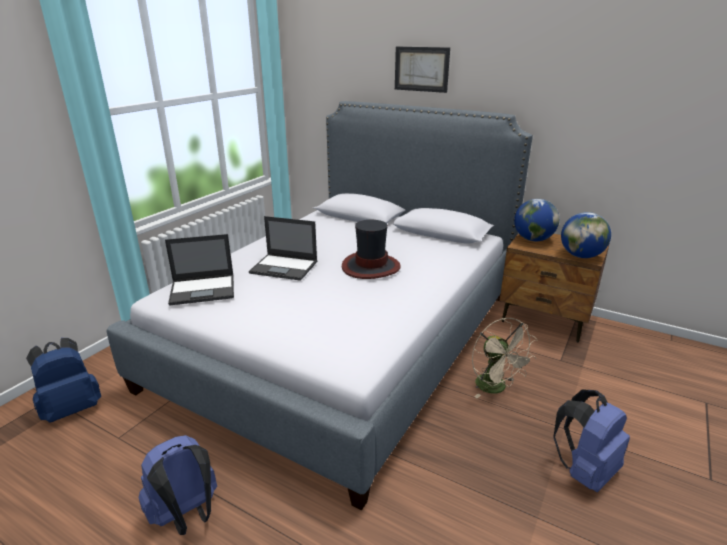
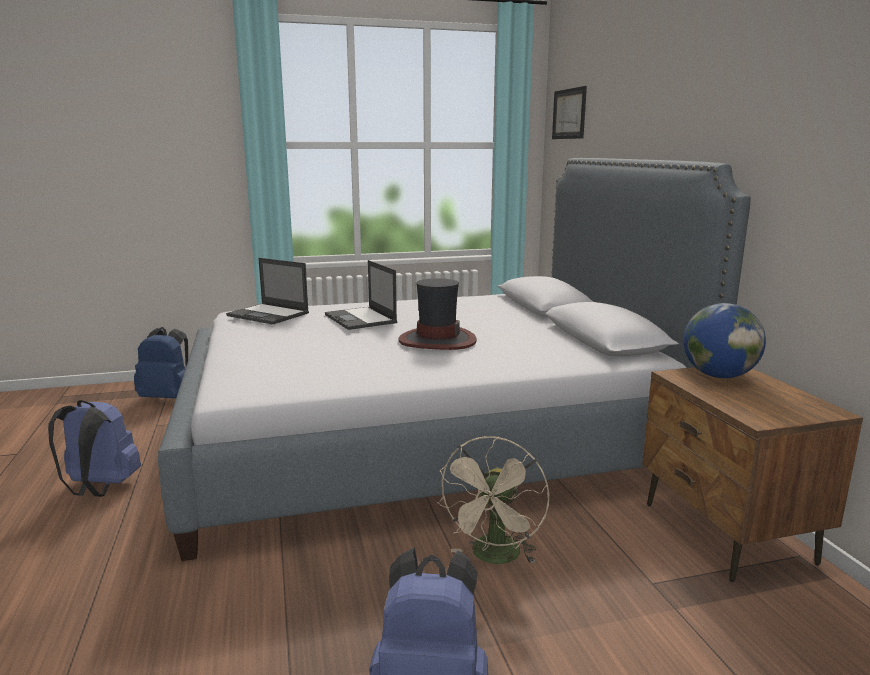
camera: 45 degrees right, 10 degrees down
picture [395,47,450,93] -> picture moved to [552,86,587,139]
globe [561,212,611,258] -> none

